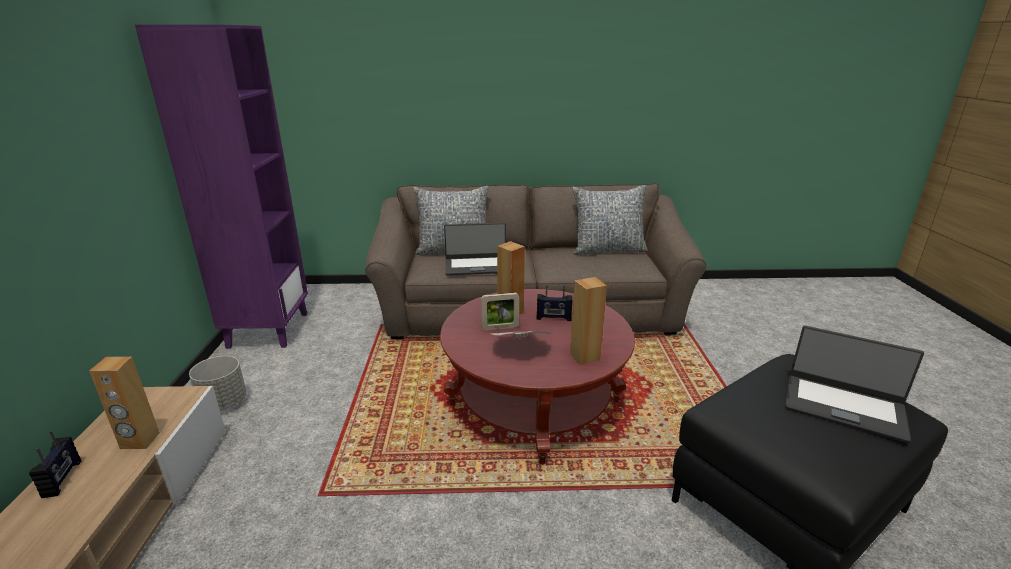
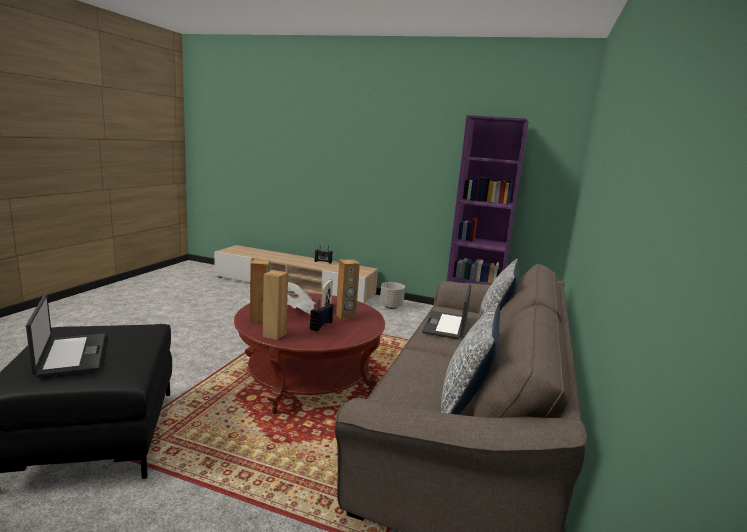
camera: 110 degrees right, 10 degrees down
brown speaker [89,357,160,449] -> brown speaker moved to [263,270,288,340]
laptop [785,326,924,443] -> laptop turned 105 degrees clockwise [26,294,105,378]

